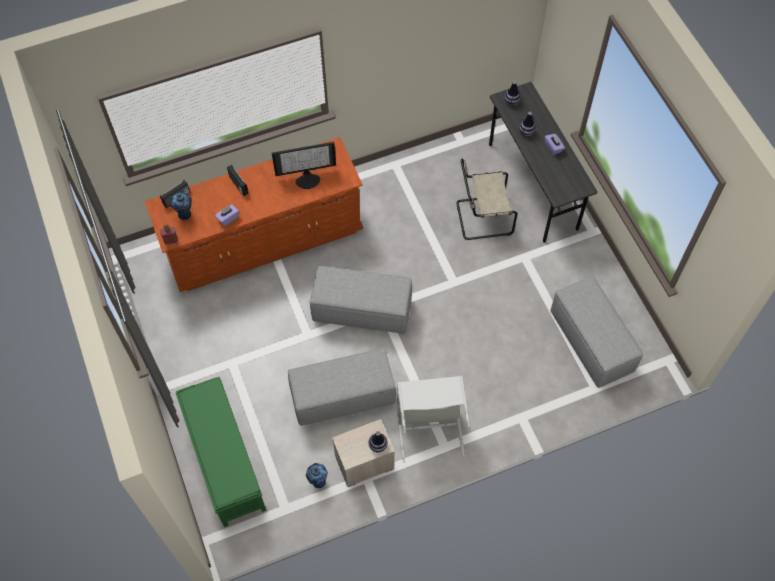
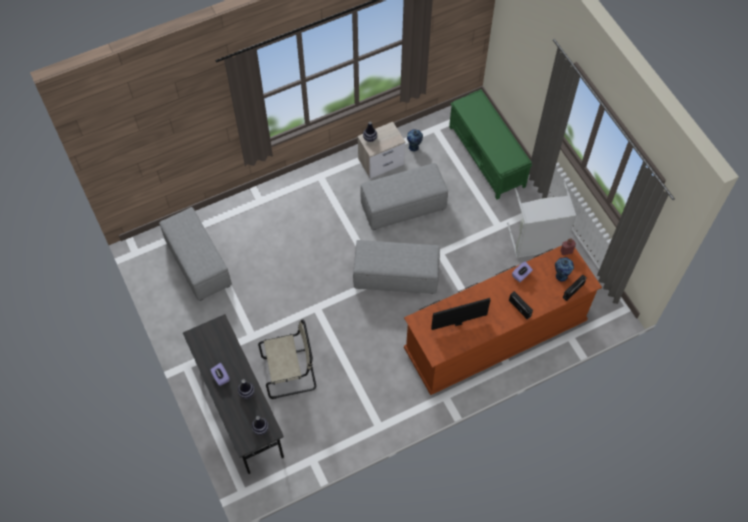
camera: 175 degrees right, 0 degrees up
grey laundry basket [397,376,470,463] -> grey laundry basket moved to [507,180,577,258]

